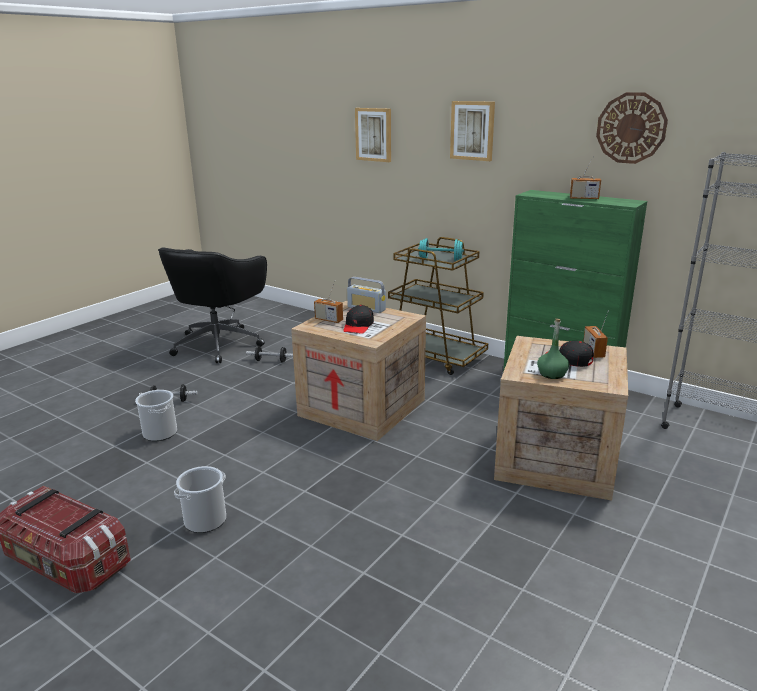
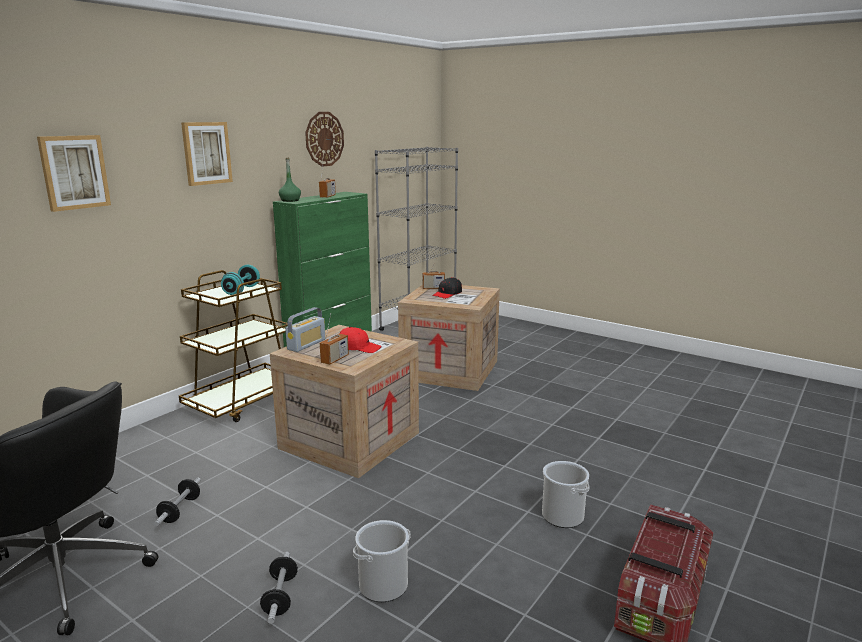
camera: 90 degrees left, 5 degrees down
black cap [343,305,374,334] -> red cap [339,327,382,353]
green bottle [537,318,569,379] -> green bottle moved to [279,158,301,202]

